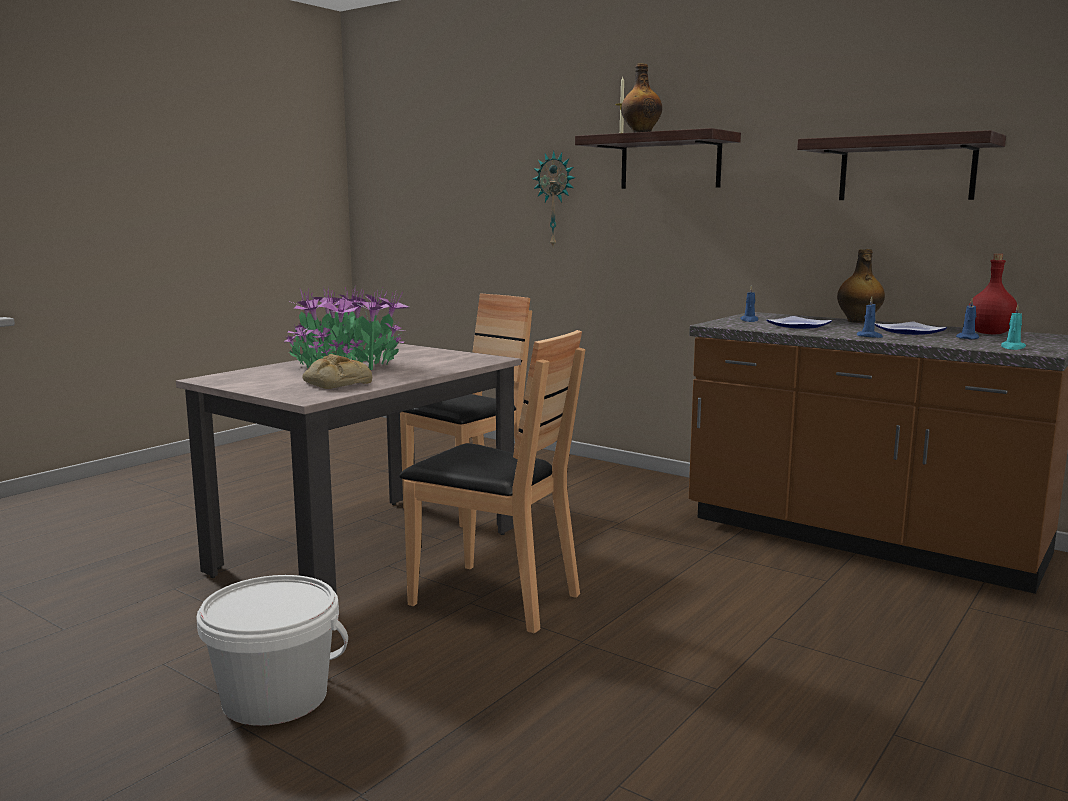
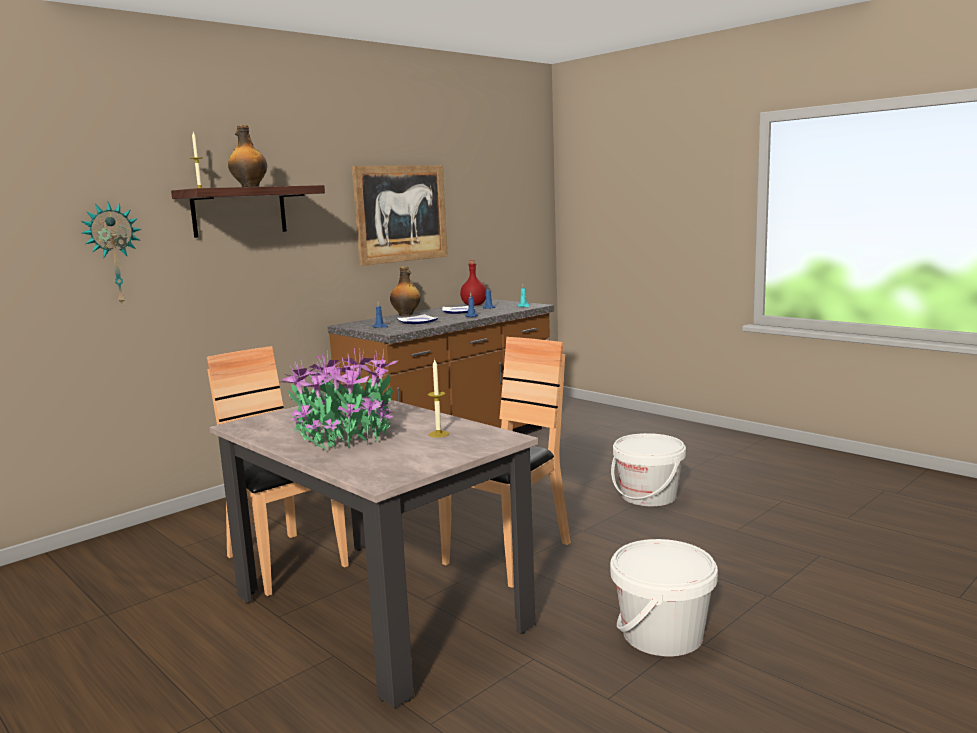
camera: 80 degrees left, 0 degrees up
bread [302,354,372,389] -> candle [428,359,449,438]
shelf [797,130,1006,200] -> picture [352,165,448,266]
none -> white bucket [611,433,686,507]

